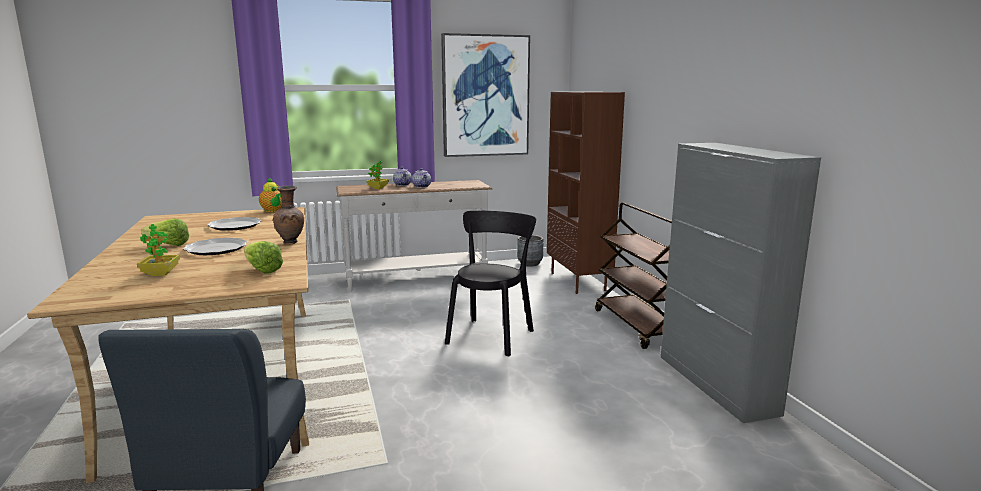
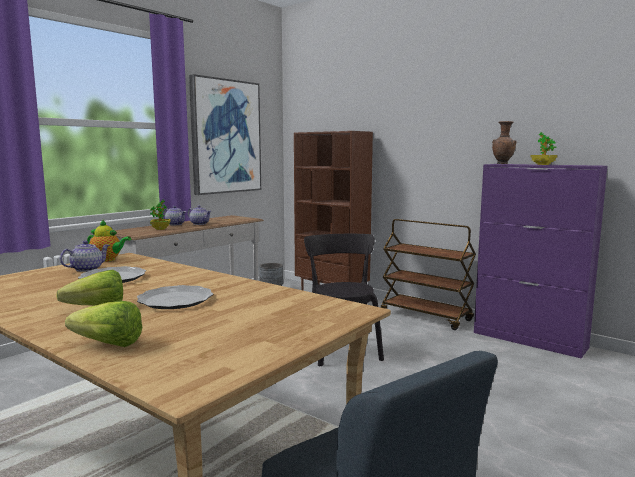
camera: 35 degrees left, 5 degrees down
potted plant [137,224,180,276] -> potted plant moved to [530,132,557,165]
lettuce [244,241,283,273] -> lettuce moved to [65,301,142,347]
brown vase [273,185,304,244] -> brown vase moved to [492,121,516,164]
grey cabinet [661,143,821,423] -> purple cabinet [474,164,608,359]
none -> teapot [60,241,110,272]

